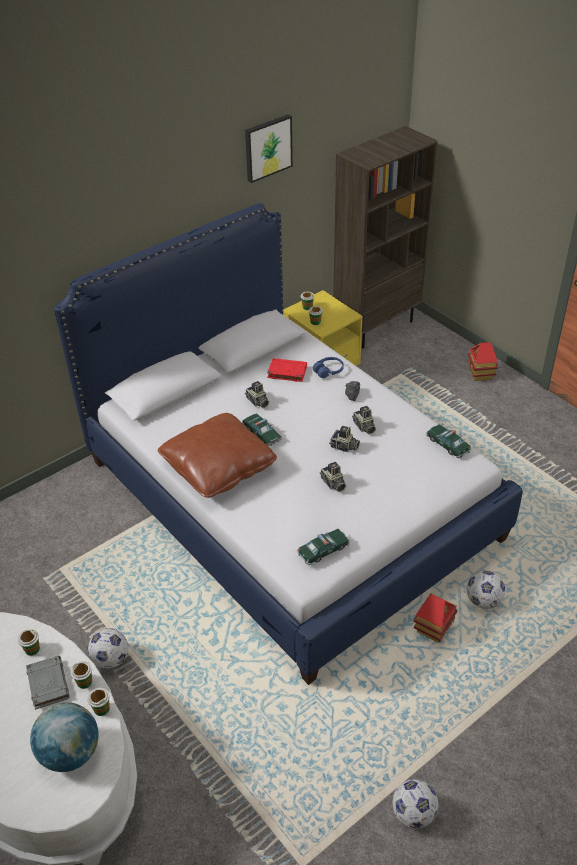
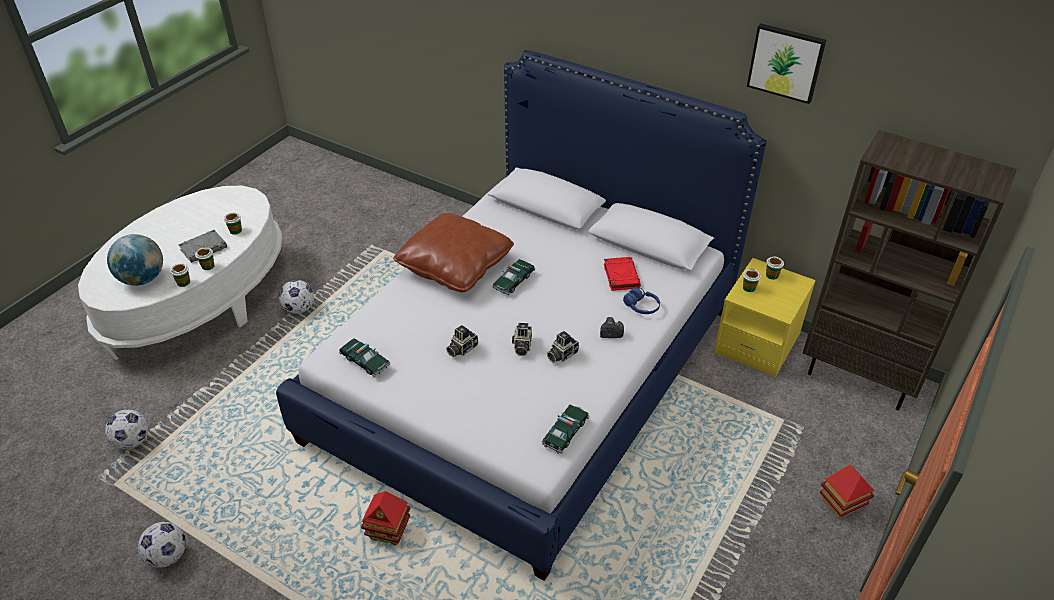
camera: 70 degrees right, 0 degrees up
camera [245,381,269,408] -> none
football [467,571,505,609] -> football moved to [105,409,148,450]

